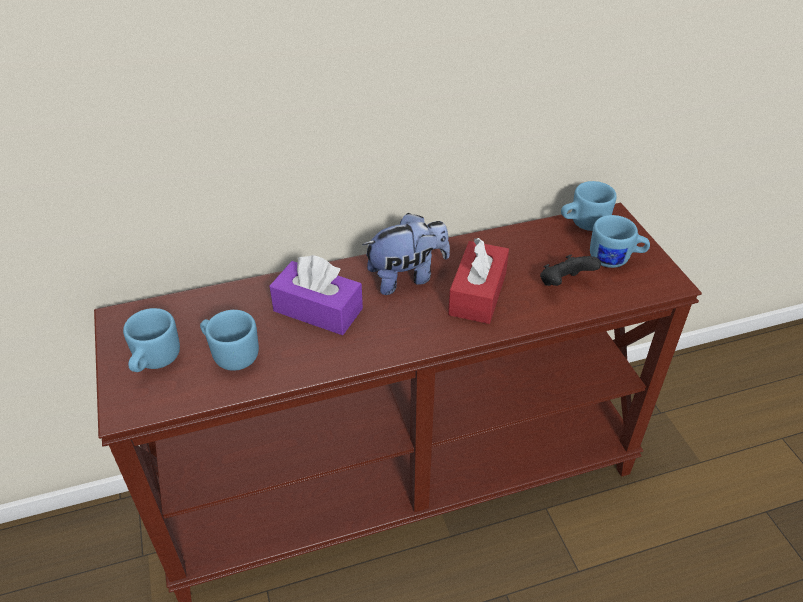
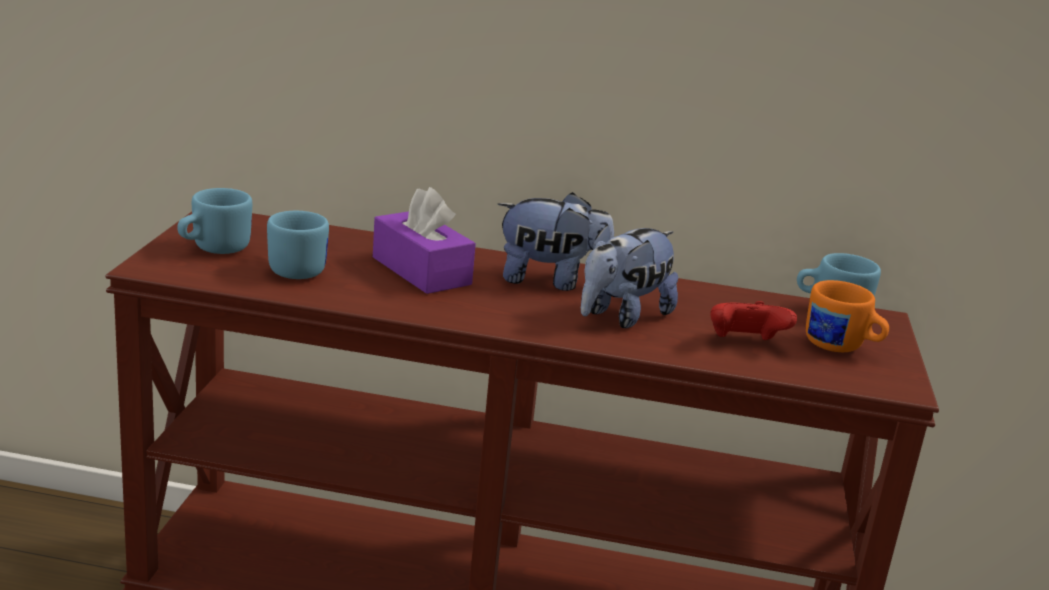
camera: 25 degrees right, 20 degrees down
red tissue box [448,238,509,324] -> plush toy [581,224,678,328]
black game controller [540,255,601,286] -> red game controller [711,301,797,340]
blue mug [590,215,650,268] -> orange mug [806,280,889,352]

